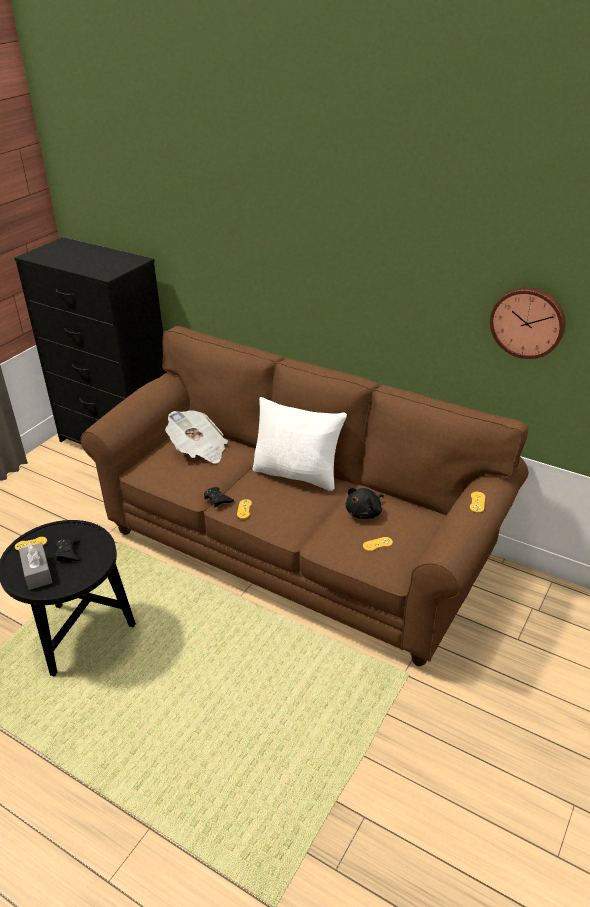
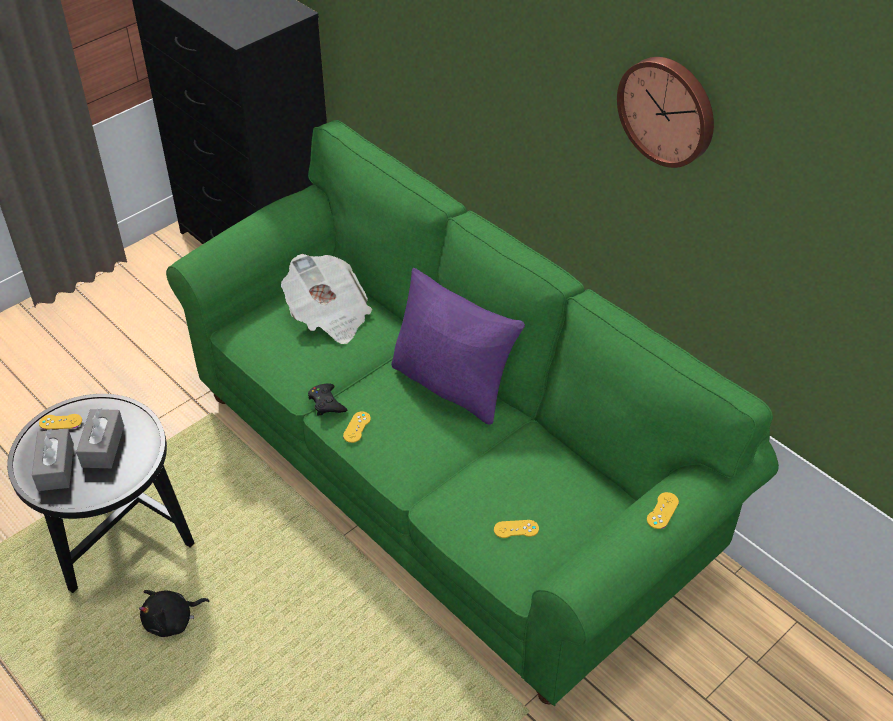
camera: 15 degrees right, 10 degrees up
black game controller [55,538,81,561] -> grey tissue box [76,408,124,468]
brown sofa [80,326,528,666] -> green sofa [166,120,779,706]
white pillow [253,397,347,491] -> purple pillow [391,268,525,425]
black plush toy [346,487,384,519] -> black plush toy moved to [139,590,209,637]
wall clock [490,287,566,359] -> wall clock moved to [617,57,714,168]

